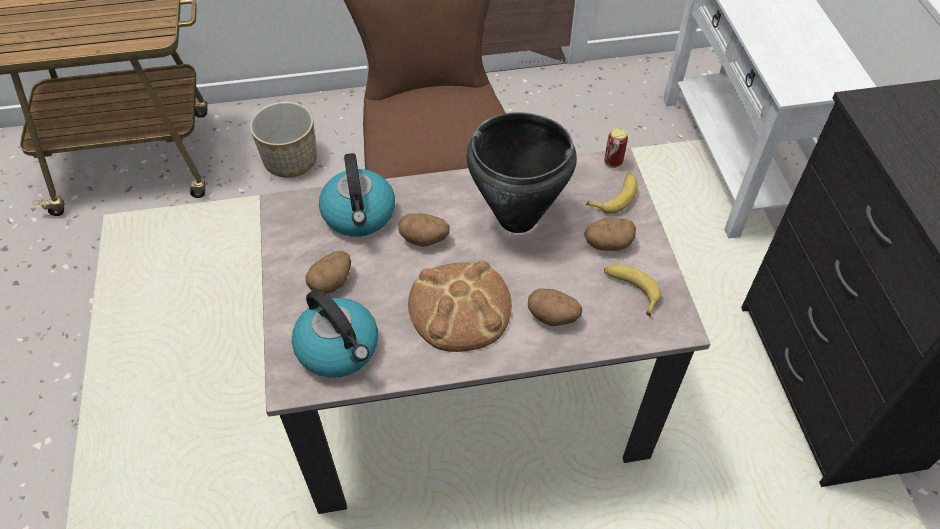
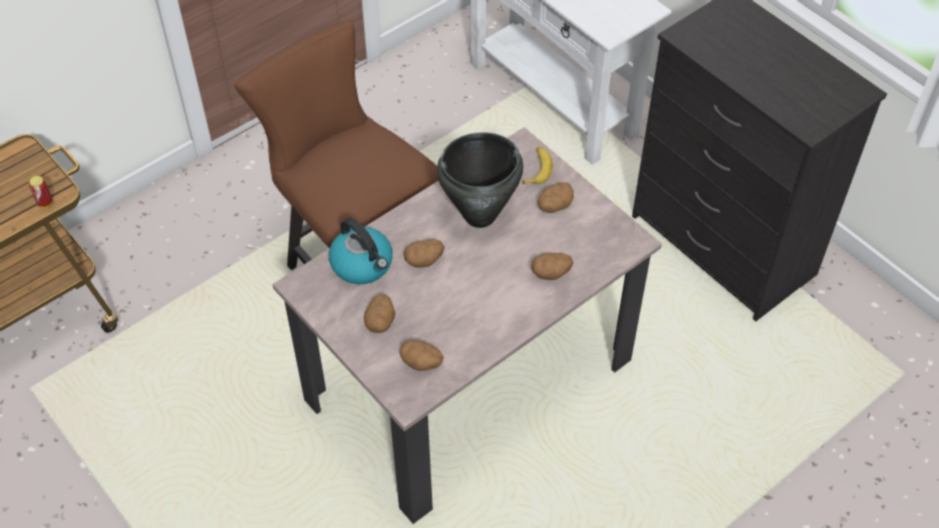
camera: 30 degrees left, 0 degrees up
planter [250,102,317,178] -> none
kettle [292,289,378,378] -> potato [399,340,444,371]
bread [408,261,512,352] -> none
can [604,128,628,168] -> can moved to [29,176,53,208]
banana [604,265,661,317] -> none

